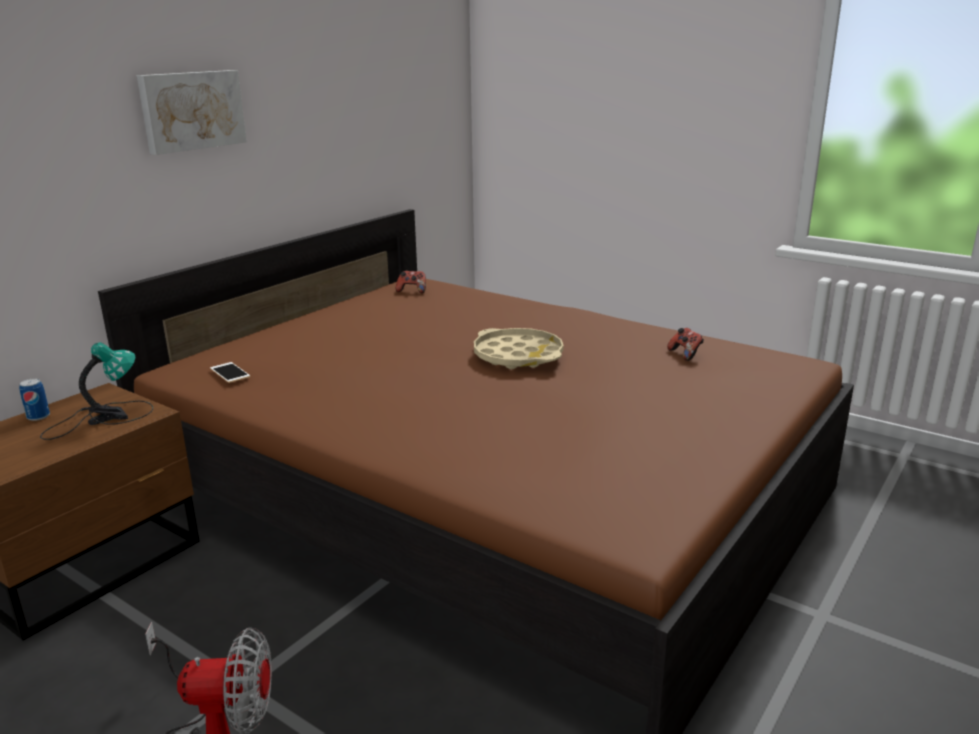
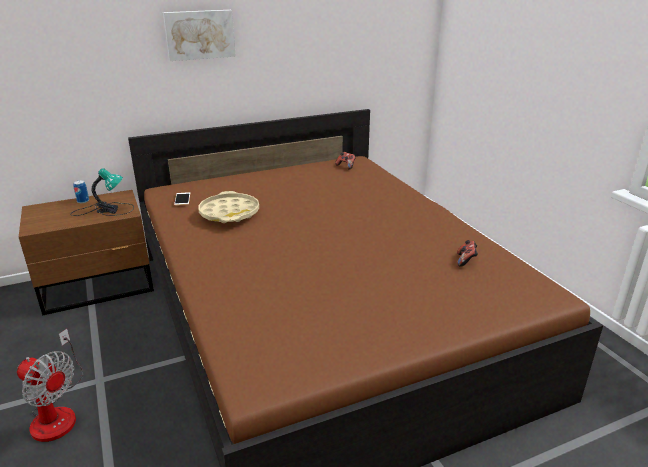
camera: 30 degrees right, 5 degrees up
beige tray [474,328,563,369] -> beige tray moved to [198,191,259,223]

